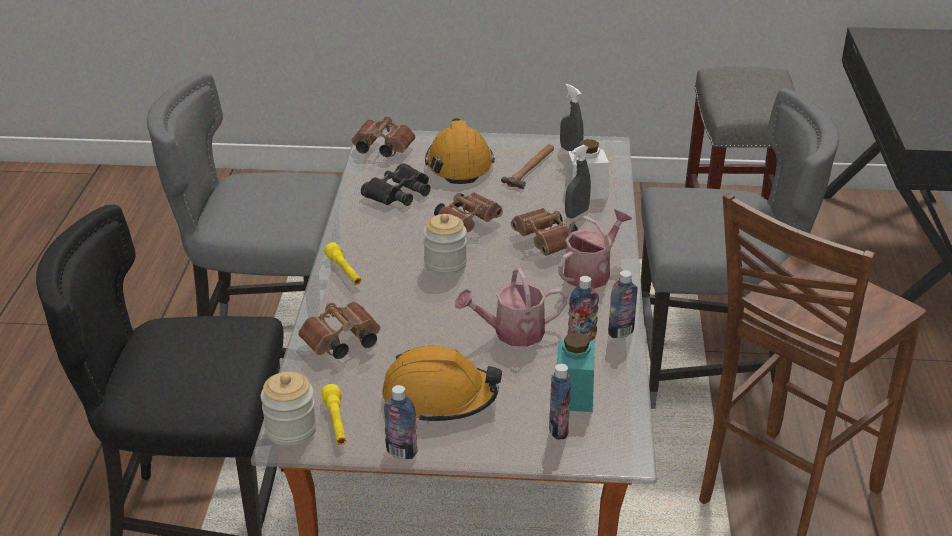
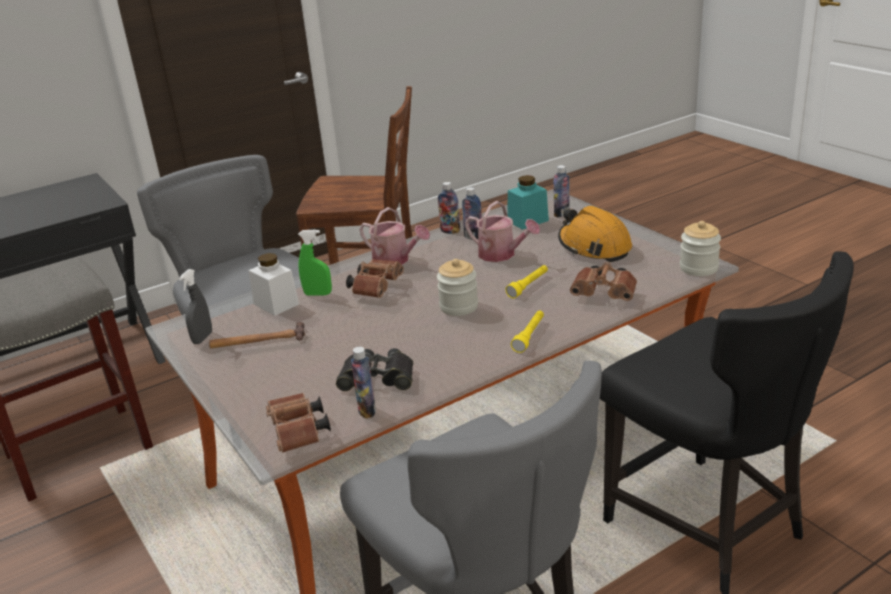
camera: 125 degrees left, 5 degrees down
yellow flashlight [322,384,346,445] -> yellow flashlight moved to [506,265,548,298]
bottle [384,385,417,459] -> bottle moved to [351,347,376,419]
orange hard hat [425,118,495,184] -> none
brown binoculars [434,192,503,232] -> none
watering can [558,209,632,289] -> watering can turned 150 degrees counterclockwise [359,207,430,265]
grey spray bottle [565,145,591,218] -> green spray bottle [298,229,332,296]

